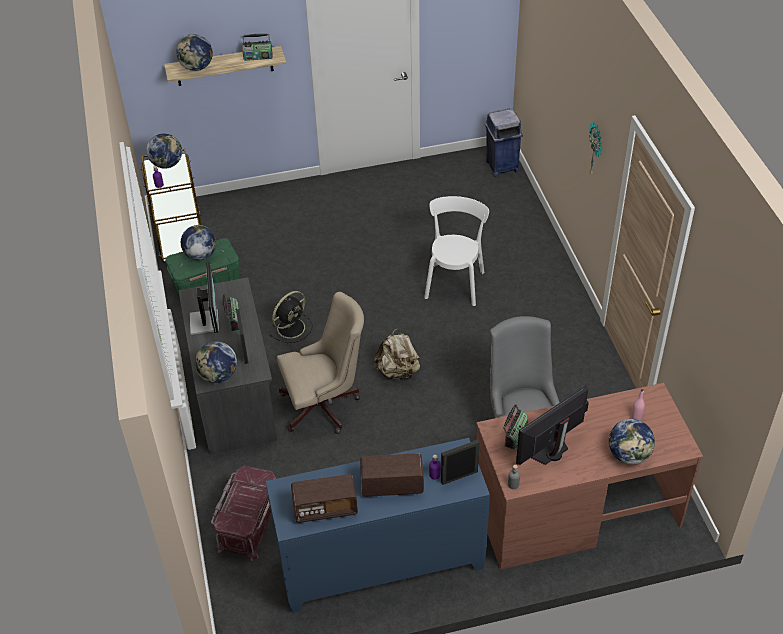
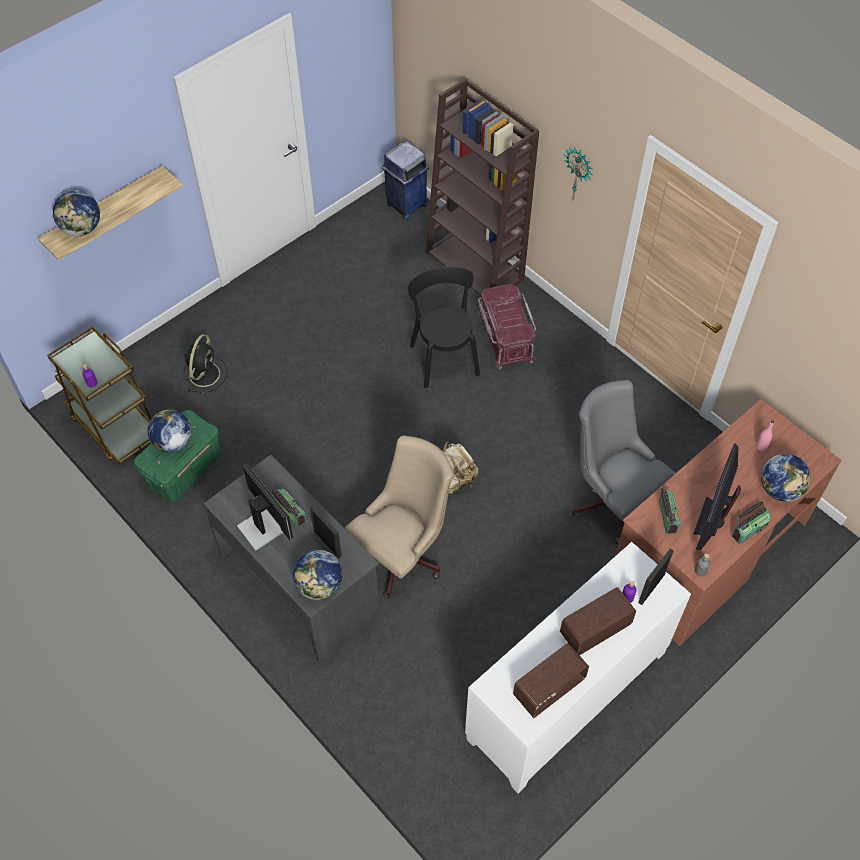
camera: 30 degrees left, 10 degrees up
globe [146,133,182,168] -> none
red storage box [211,466,276,561] -> red storage box moved to [478,284,536,369]
radio [242,34,273,61] -> radio moved to [731,500,771,544]
blue cabinet [266,438,490,613] -> white cabinet [465,542,691,793]
black fan [270,291,313,343] -> black fan moved to [184,334,227,393]
white chair [424,196,489,306] -> black chair [407,267,480,388]
none -> brown bookcase [426,78,539,295]

